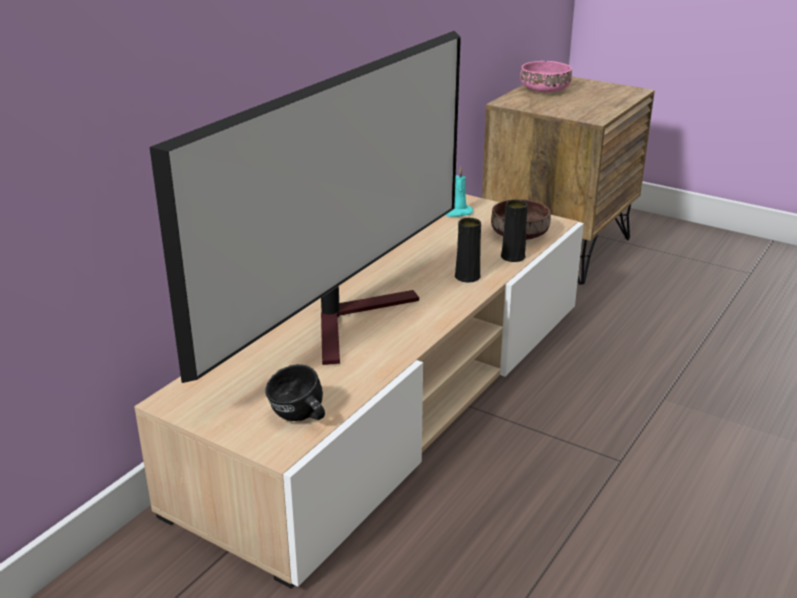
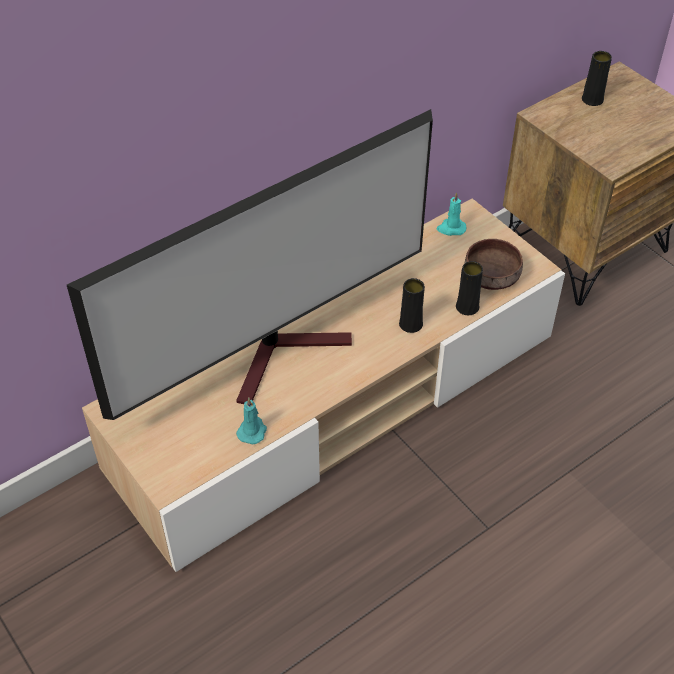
camera: 20 degrees right, 20 degrees up
black mug [265,364,325,421] -> none
pink bowl [520,61,572,92] -> black vase [582,51,612,106]
none -> turquoise candle [236,398,267,444]

